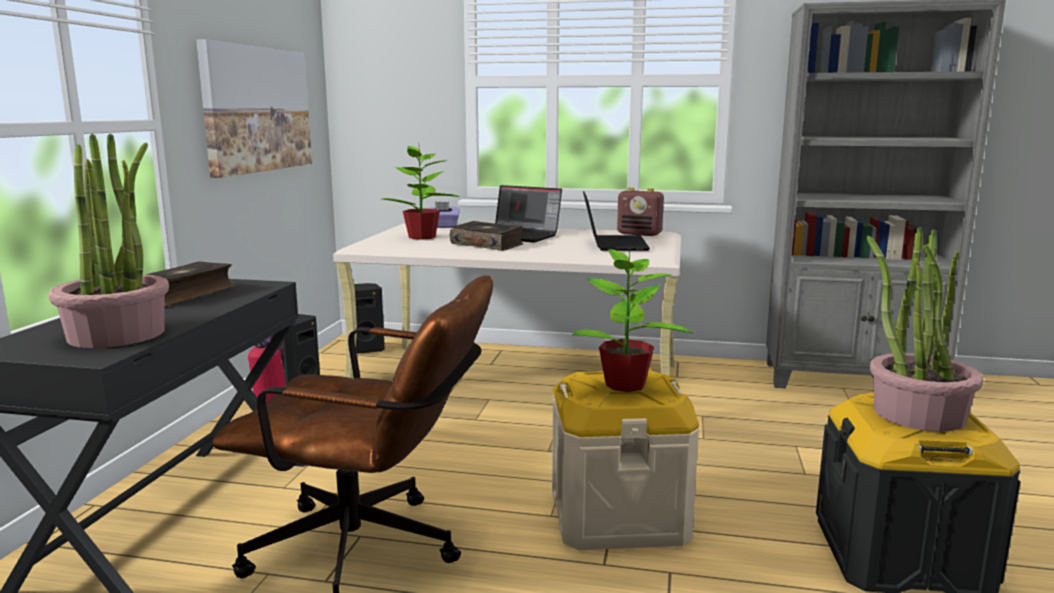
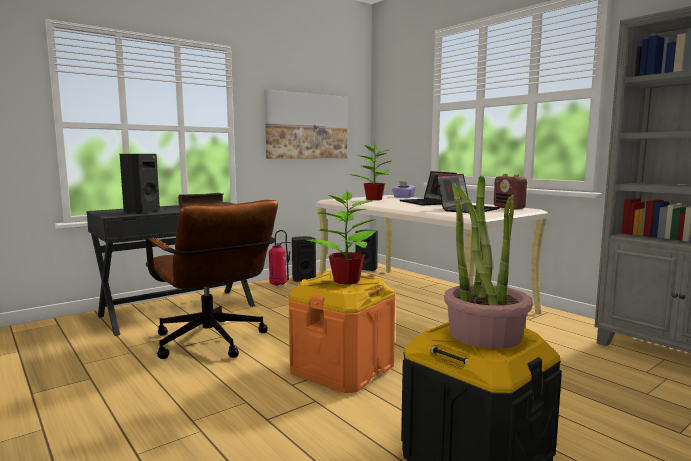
camera: 40 degrees right, 5 degrees down
potted plant [49,133,169,348] -> black speaker [120,154,160,214]
book [450,221,523,251] -> none
beige storage box [552,370,699,550] -> orange storage box [288,272,396,393]

